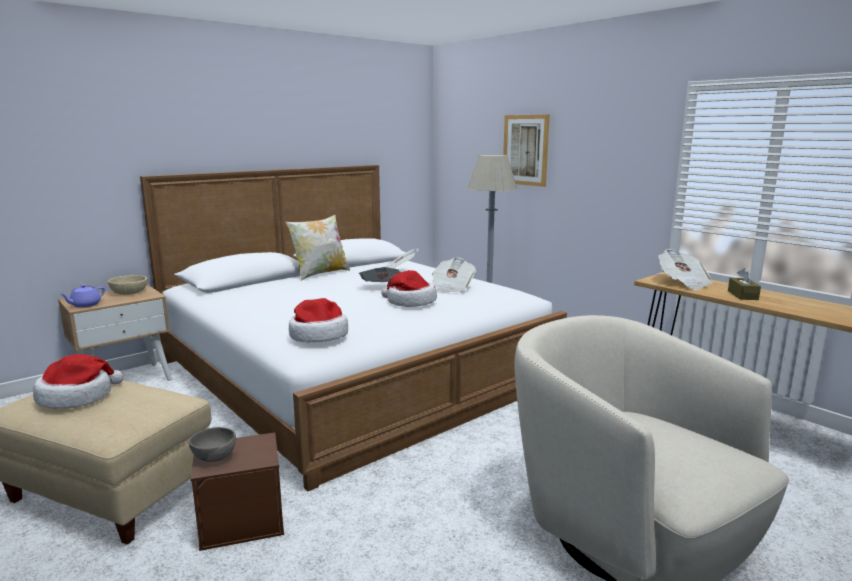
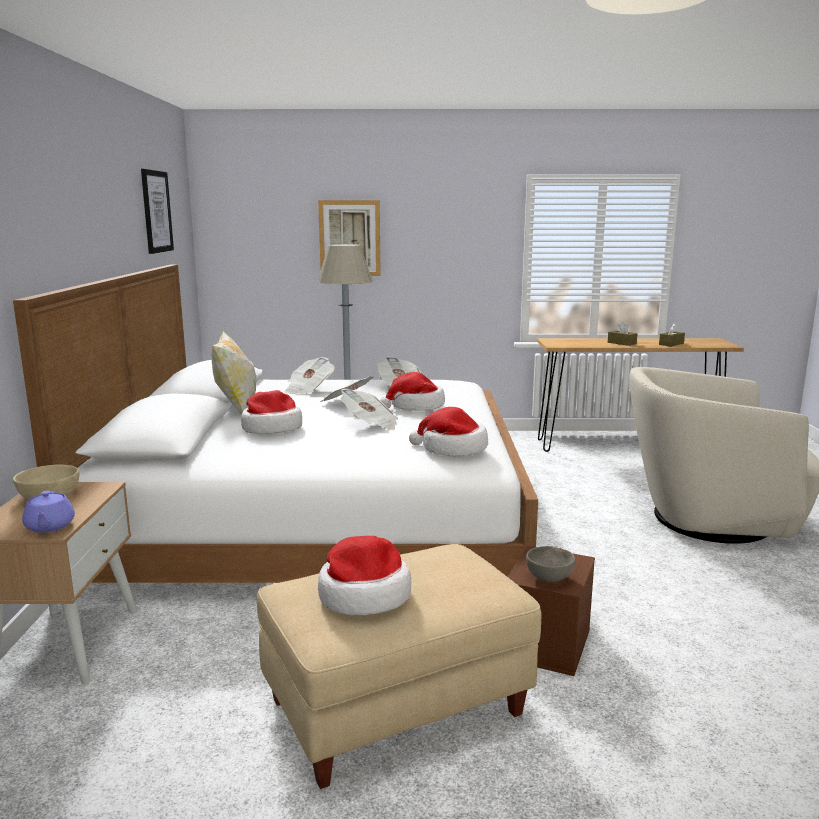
camera: 50 degrees left, 0 degrees up
newspaper [658,249,713,290] -> newspaper moved to [341,389,398,431]
none -> picture [141,169,174,254]
none -> hat [241,390,302,434]
none -> brown tissue box [659,323,685,347]

